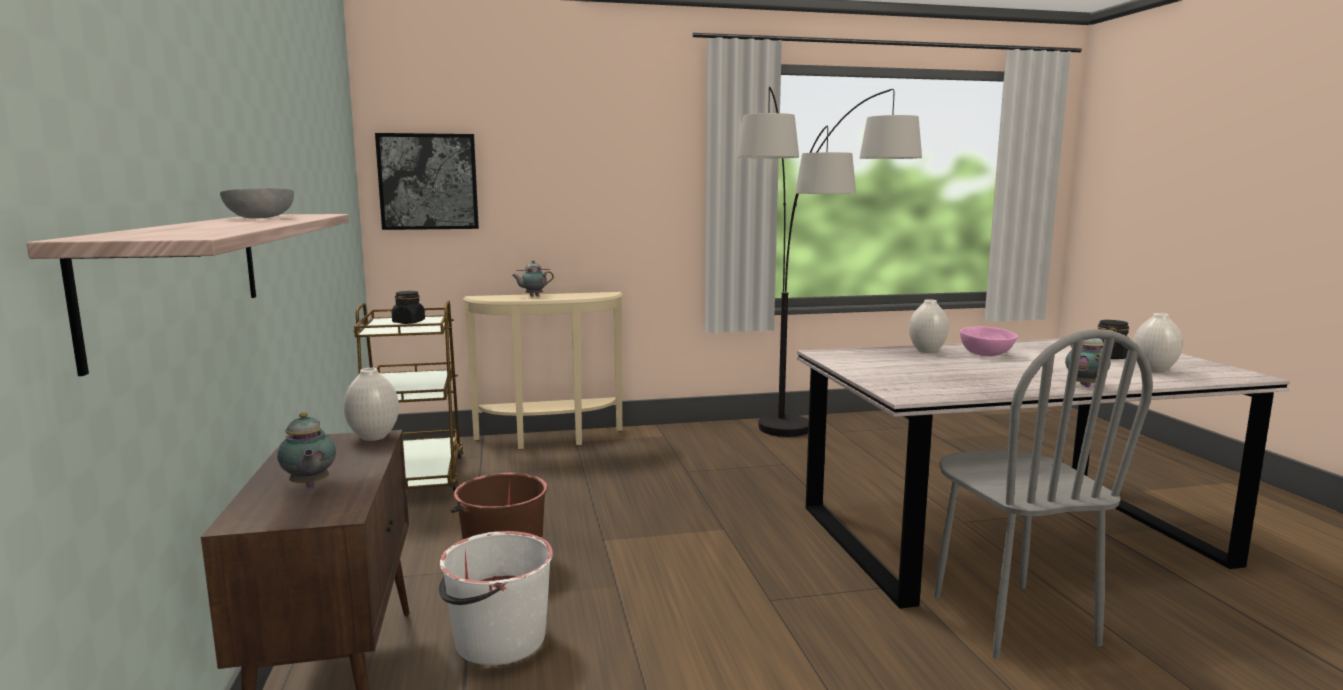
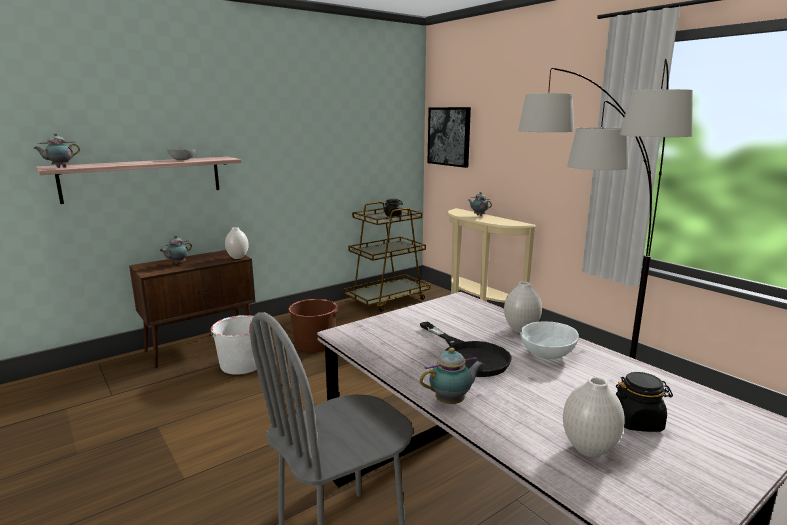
camera: 65 degrees right, 5 degrees up
pink bowl [960,326,1018,356] -> white bowl [520,322,579,359]
none -> teapot [34,133,80,168]
none -> black frying pan [420,321,512,377]

